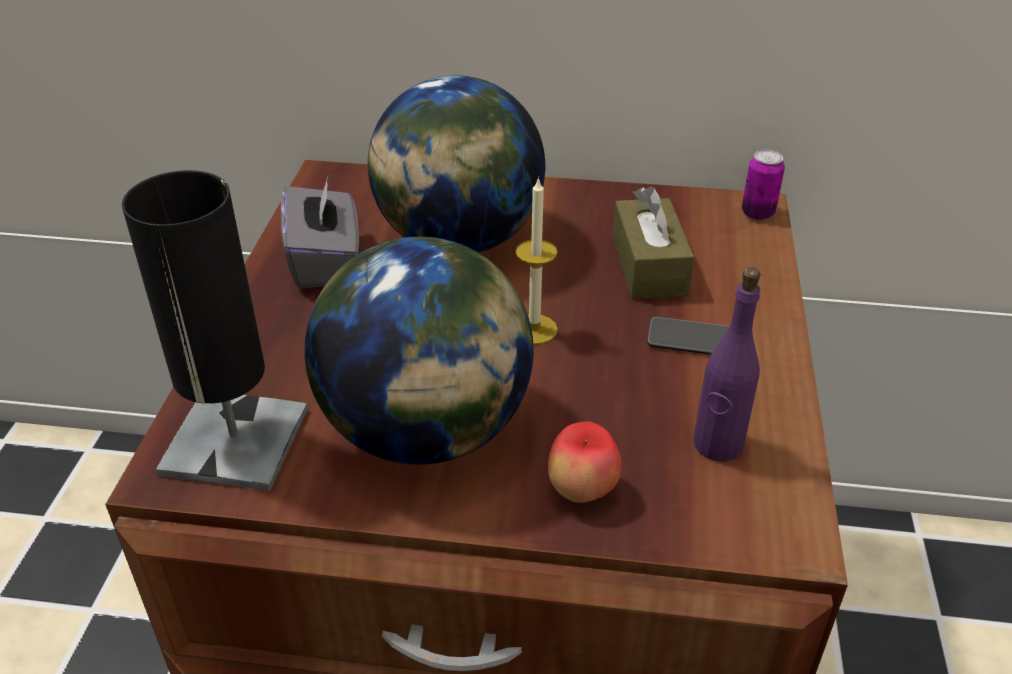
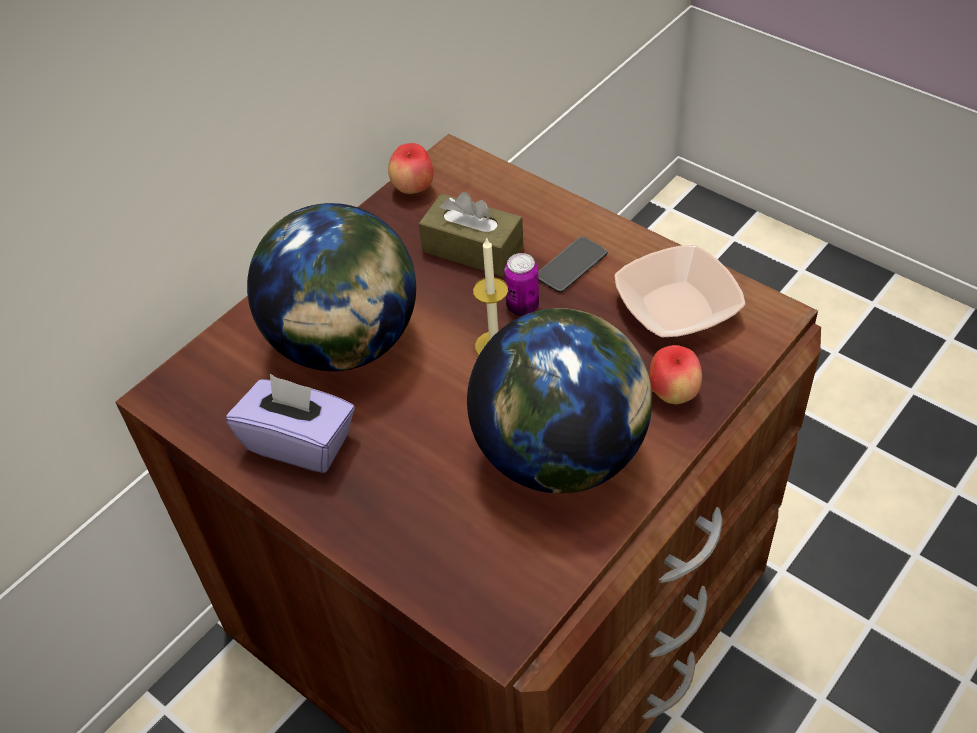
camera: 55 degrees left, 10 degrees up
black table lamp [122,170,308,491] -> none
grey tissue box [281,177,359,289] -> purple tissue box [226,374,355,473]
purple bottle [693,267,761,461] -> bowl [615,245,745,337]
can [742,150,785,220] -> can moved to [504,253,539,316]
none -> apple [388,143,434,194]

